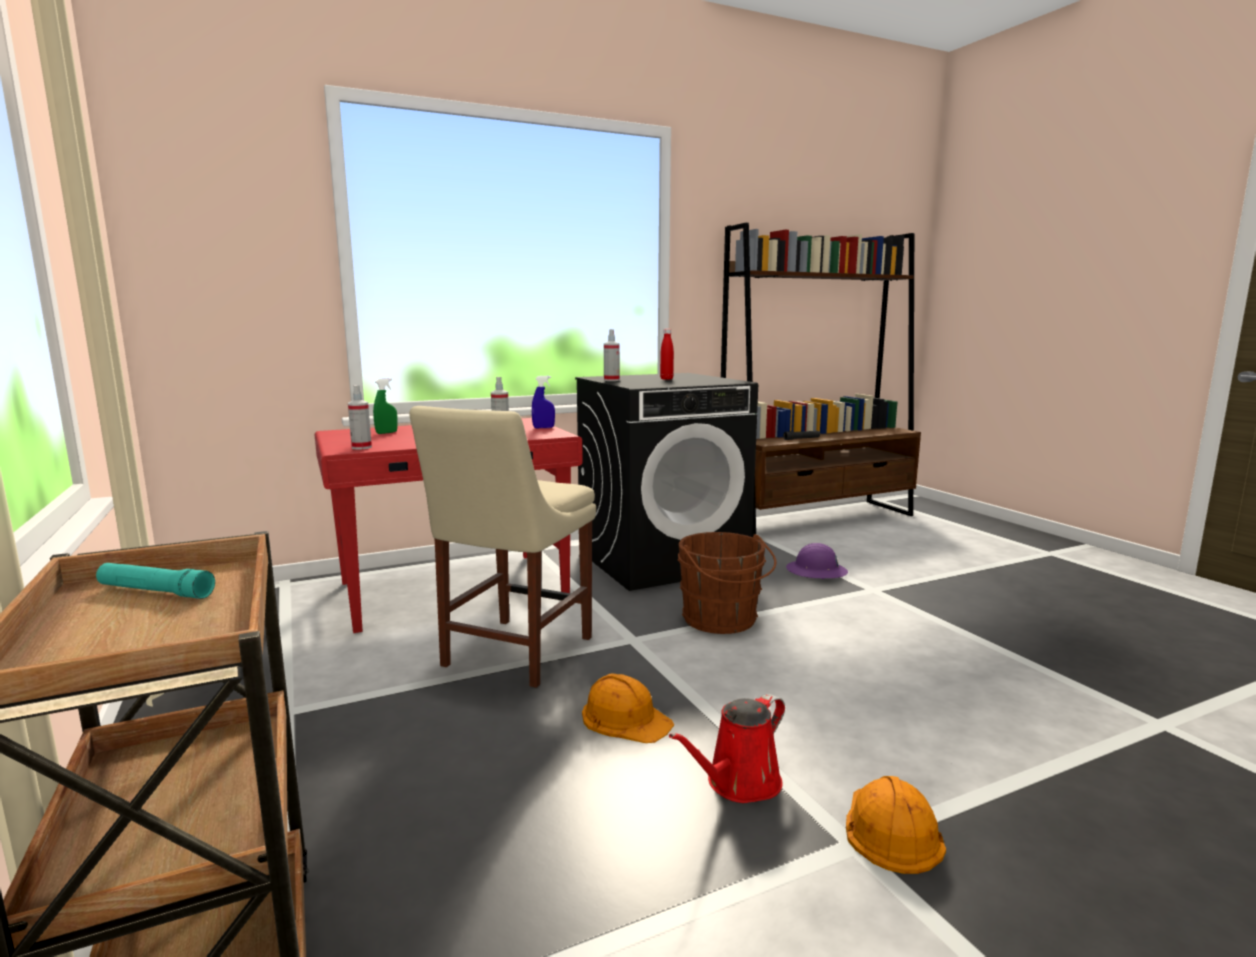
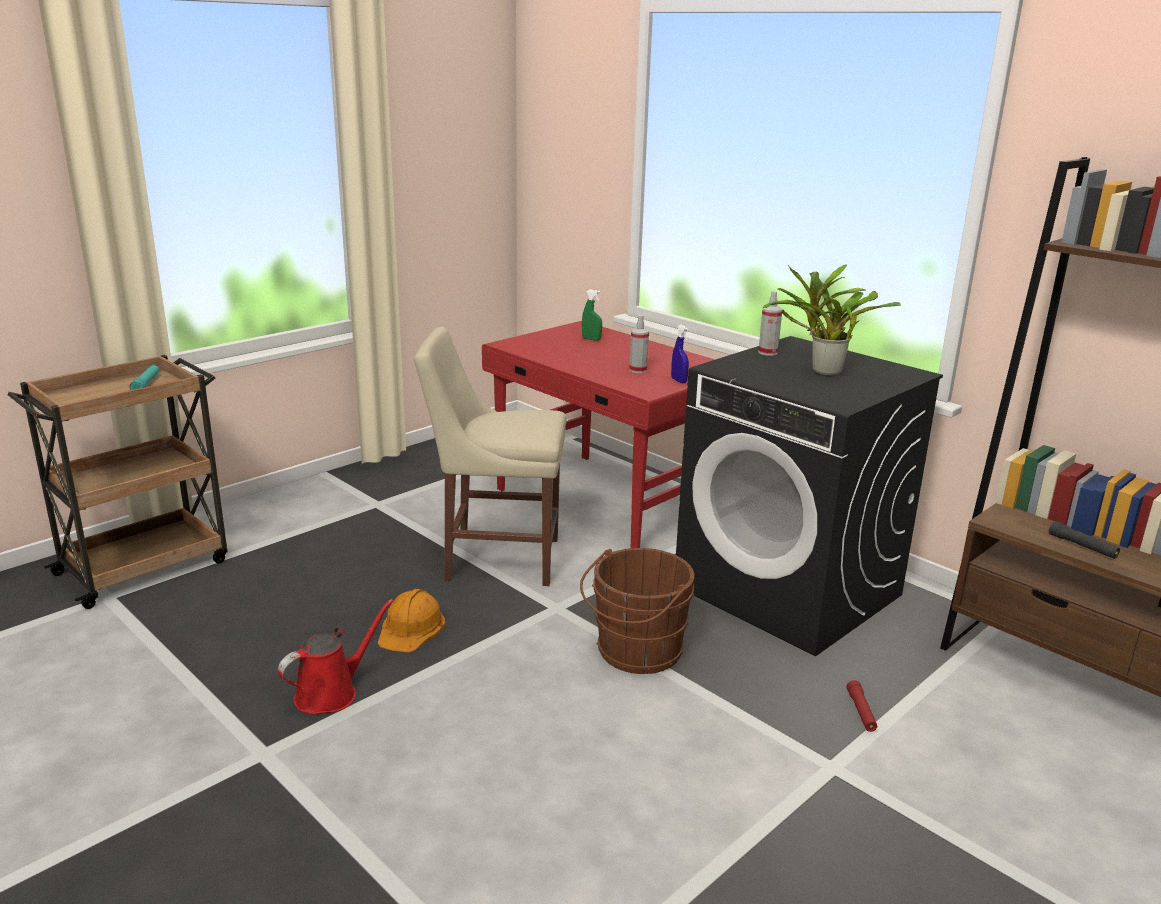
camera: 70 degrees right, 10 degrees up
spray bottle [348,385,372,450] -> none
red bottle [660,329,674,380] -> potted plant [763,264,901,376]
red watering can [669,694,785,803] -> red watering can turned 105 degrees clockwise [278,599,394,714]
purple hard hat [786,543,848,579] -> red flashlight [847,680,877,732]
orange hard hat [846,776,946,874] -> none

